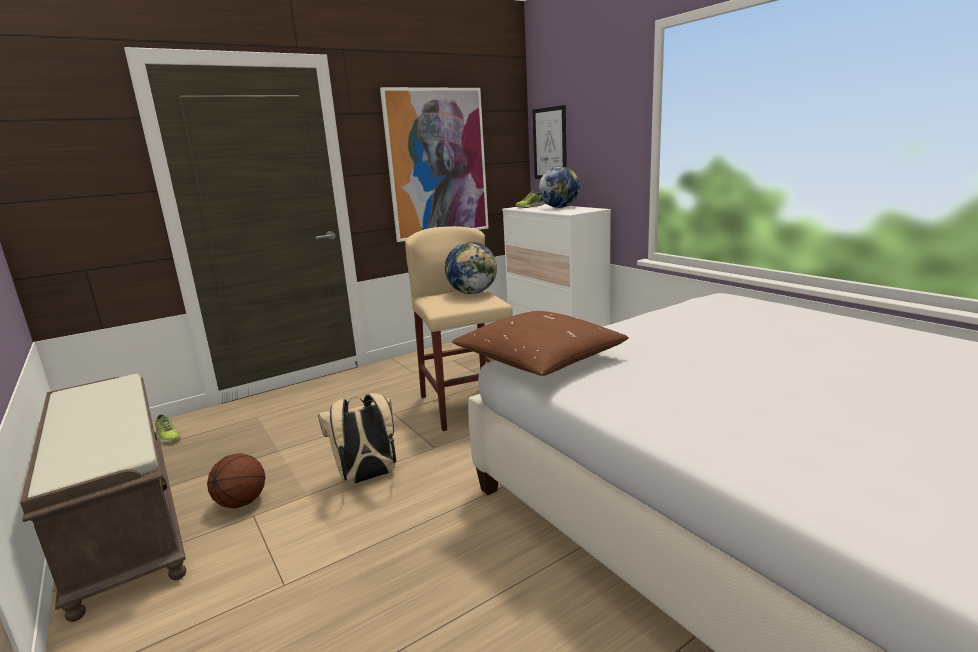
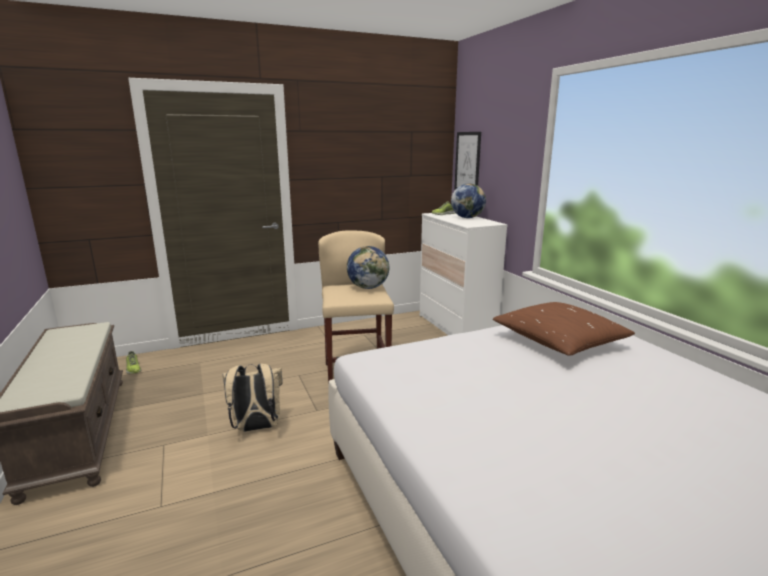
camera: 10 degrees right, 0 degrees up
basketball [207,453,265,508] -> none
picture [380,87,489,242] -> none
brown pillow [452,311,628,376] -> brown pillow moved to [493,302,635,356]

